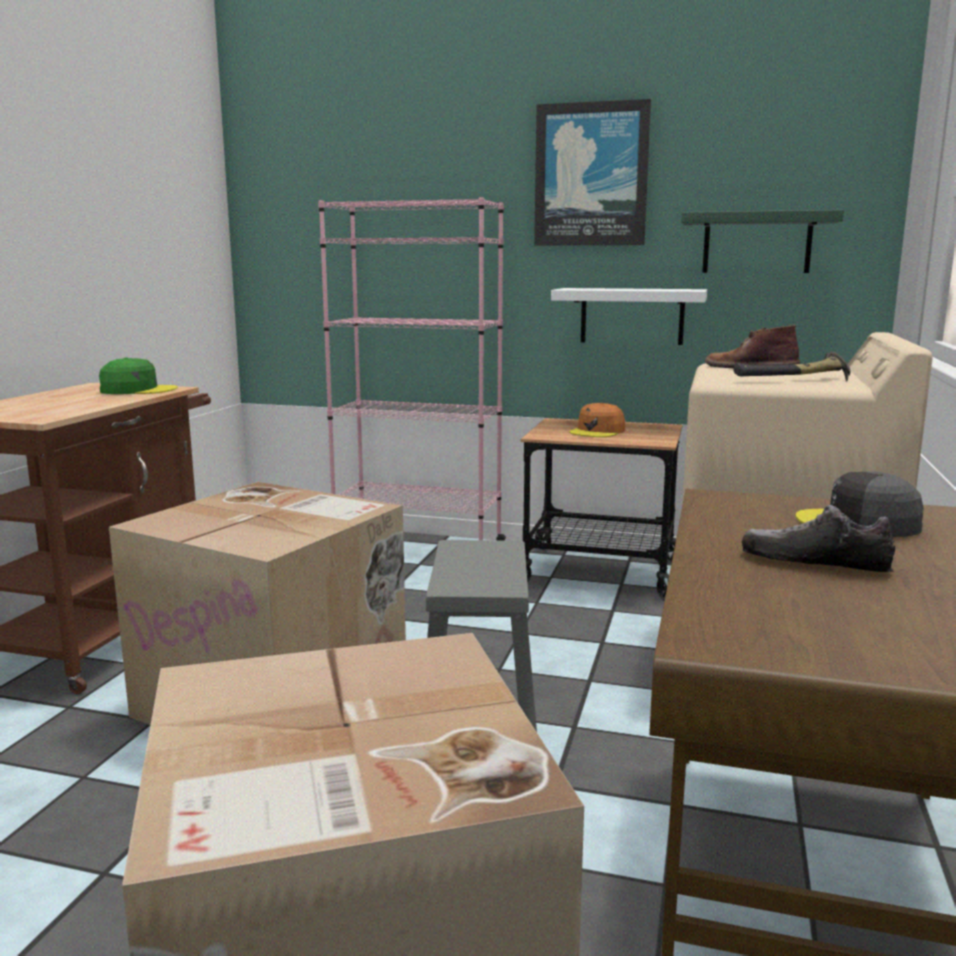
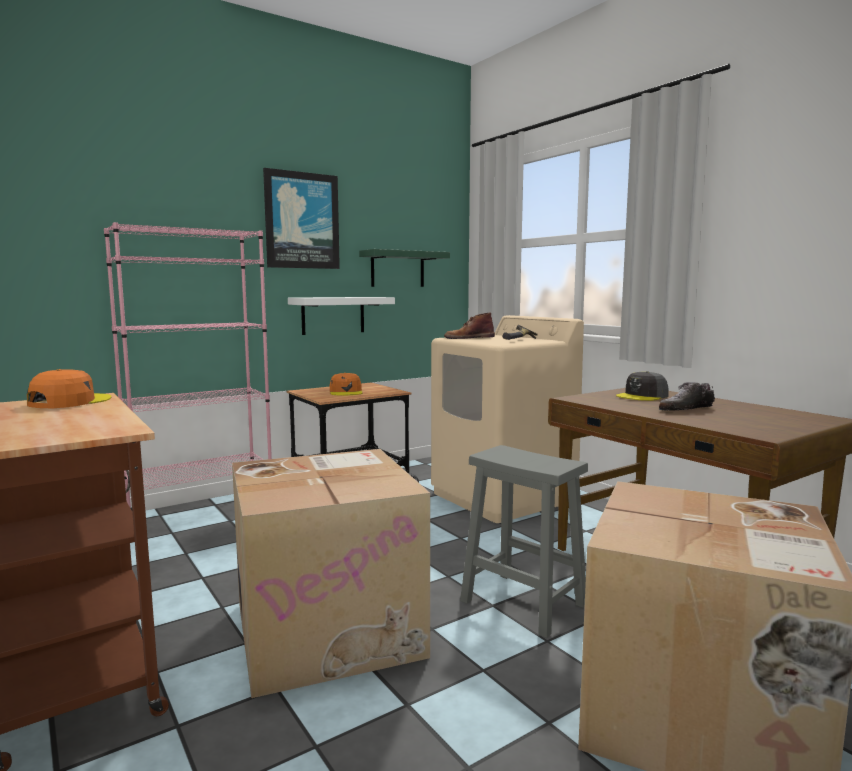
camera: 50 degrees left, 5 degrees down
green cap [99,357,178,394] -> orange cap [27,369,111,409]

